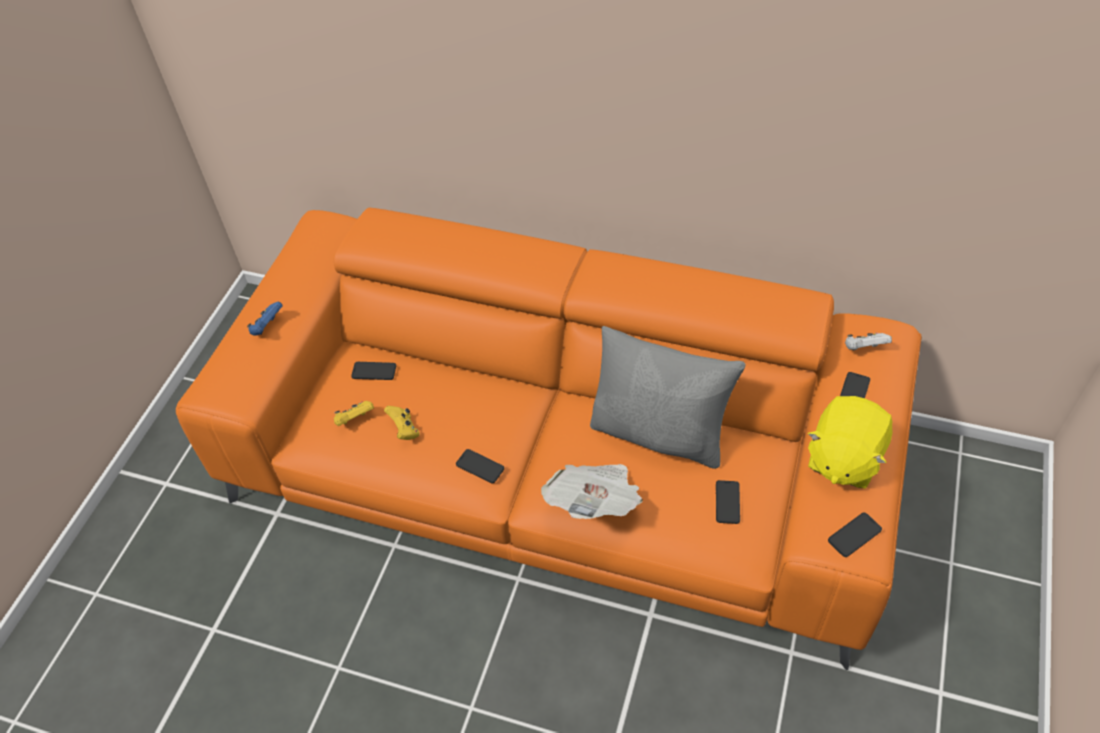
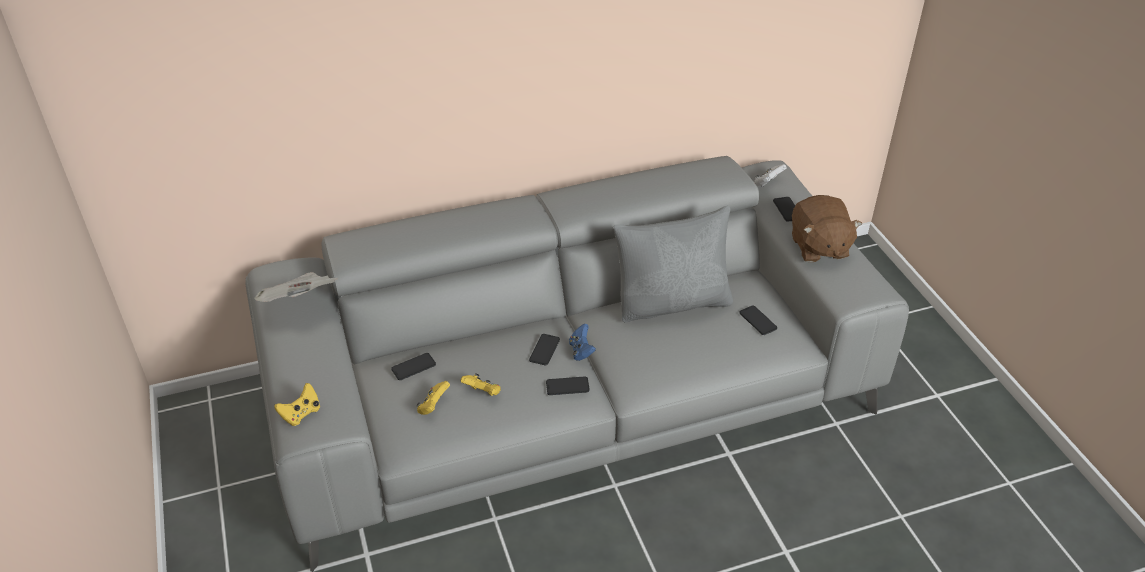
camera: 40 degrees left, 10 degrees down
orange sofa [176,208,922,671] -> grey sofa [245,156,909,572]
blue game controller [247,301,283,336] -> blue game controller moved to [569,324,596,361]
newspaper [541,464,643,519] -> newspaper moved to [254,272,338,302]
yellow plush toy [807,396,892,489] -> brown plush toy [792,195,862,263]
phone [828,513,882,557] -> phone moved to [529,334,560,365]
none -> yellow game controller [274,383,320,426]

